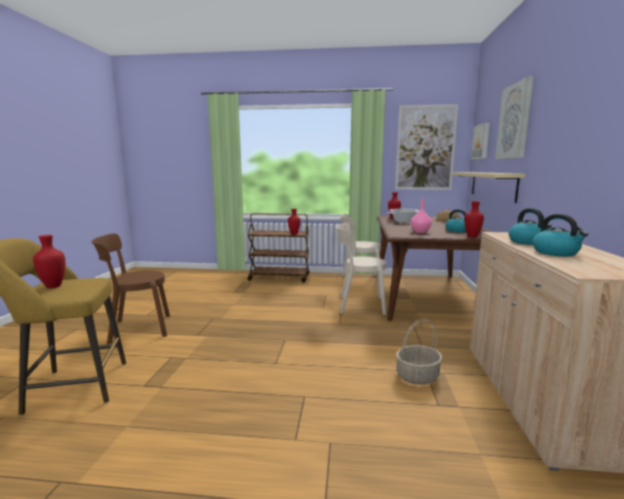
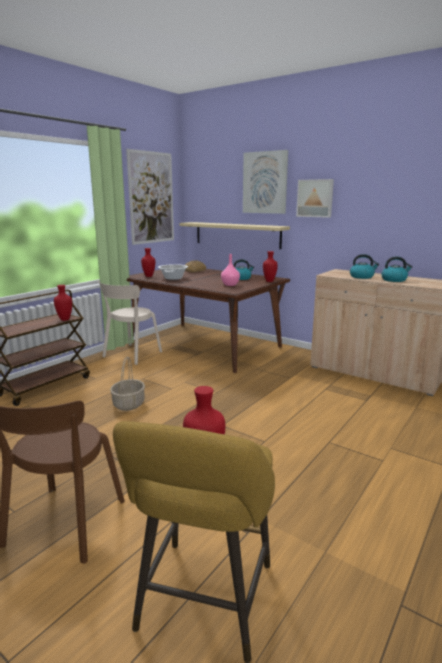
camera: 60 degrees left, 5 degrees up
beige chair [336,223,386,315] -> none
basket [396,319,443,385] -> basket moved to [110,357,145,411]
picture [471,123,490,159] -> picture moved to [296,179,334,218]

